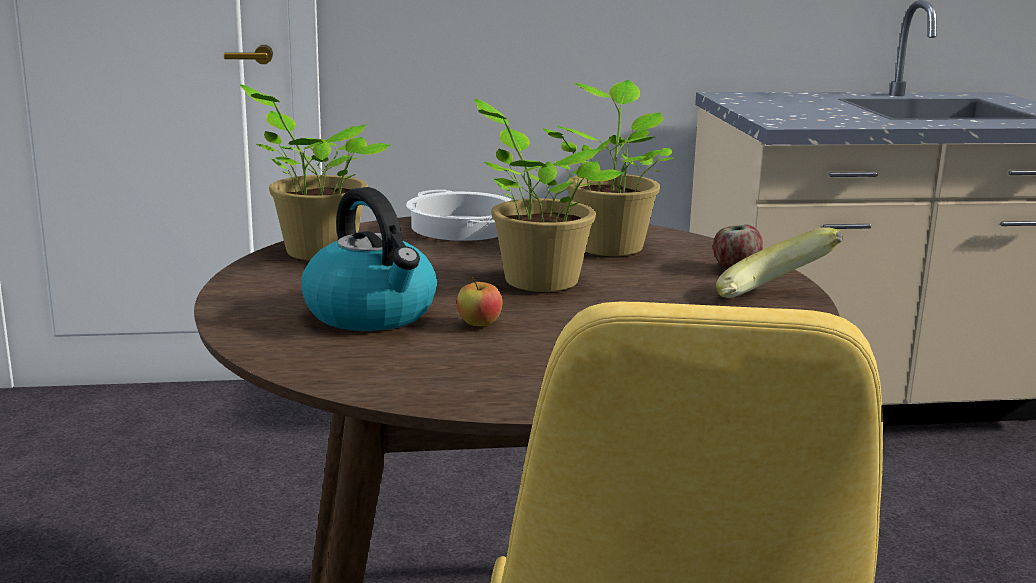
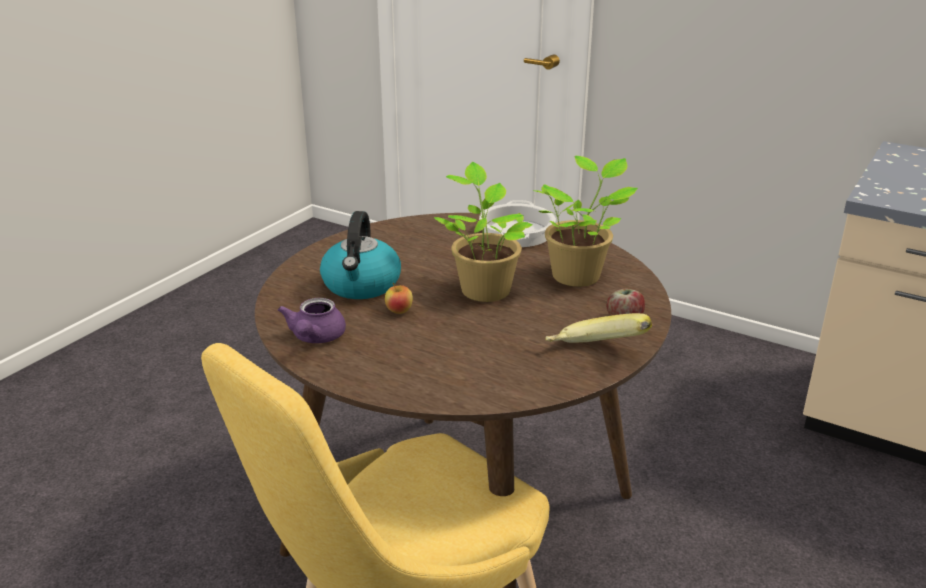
camera: 40 degrees right, 10 degrees up
potted plant [240,84,391,261] -> none
none -> purple teapot [278,298,346,343]

